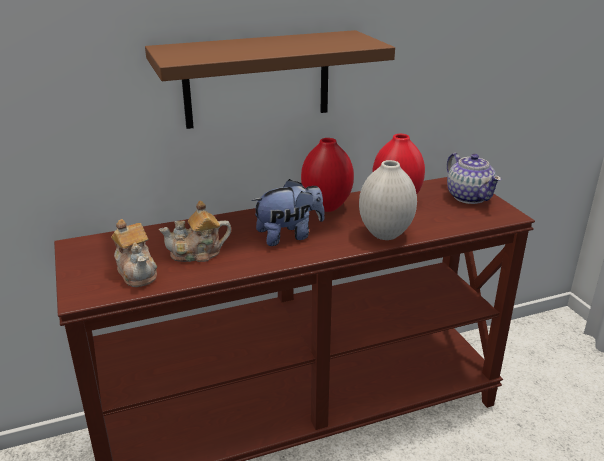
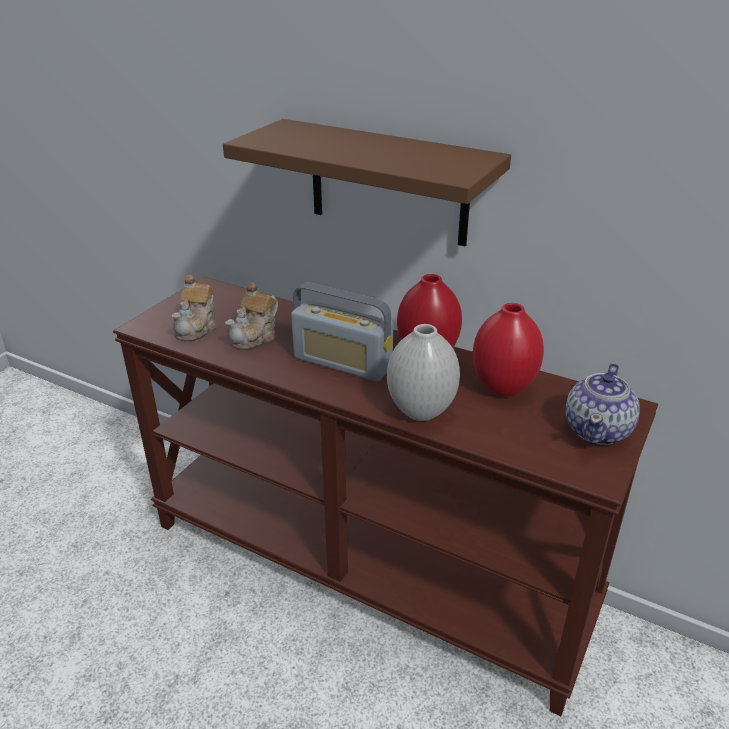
camera: 50 degrees right, 5 degrees up
teapot [159,201,231,262] -> teapot turned 90 degrees counterclockwise [225,282,278,350]
plush toy [251,179,325,246] -> radio [291,283,393,382]

